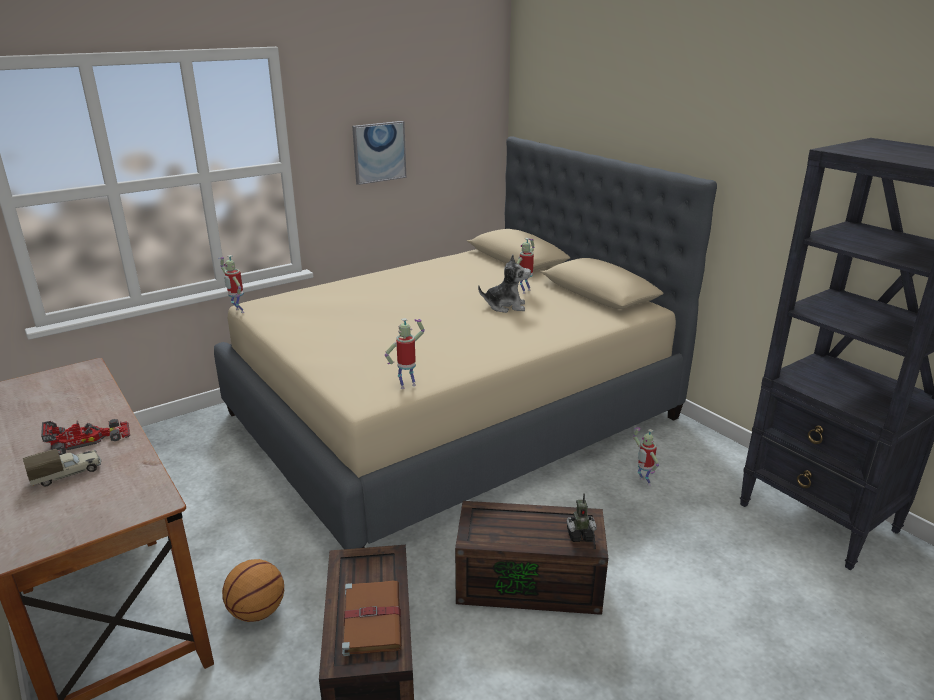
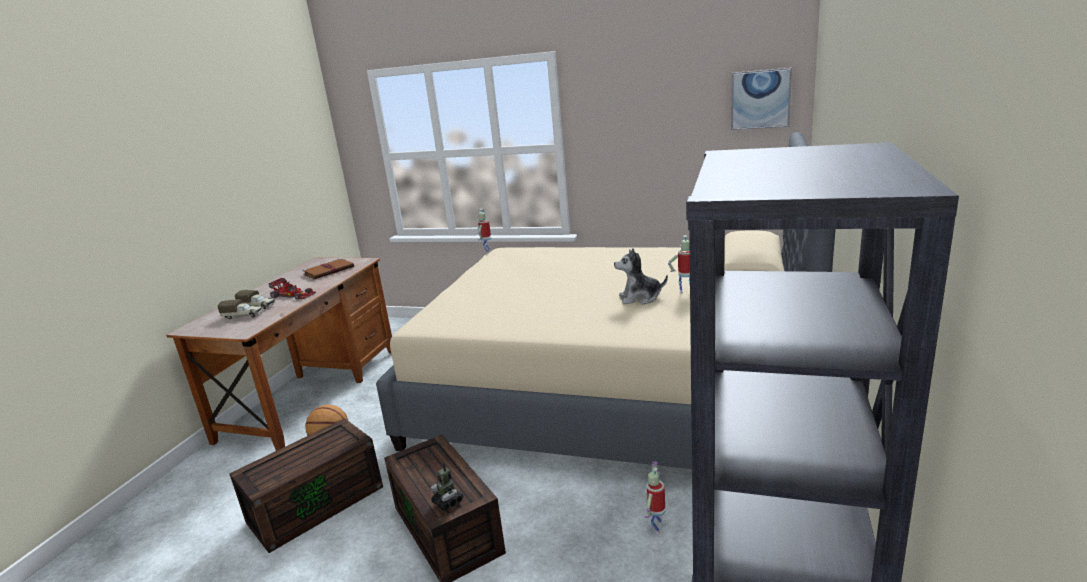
camera: 55 degrees right, 5 degrees down
brown book [342,580,402,656] -> brown book moved to [302,258,354,279]
picture [352,121,406,185] -> picture moved to [731,68,792,130]
toy robot [385,318,425,389] -> none
plush toy [478,255,531,313] -> plush toy turned 120 degrees clockwise [614,248,668,305]
none -> toy truck [217,299,263,319]

